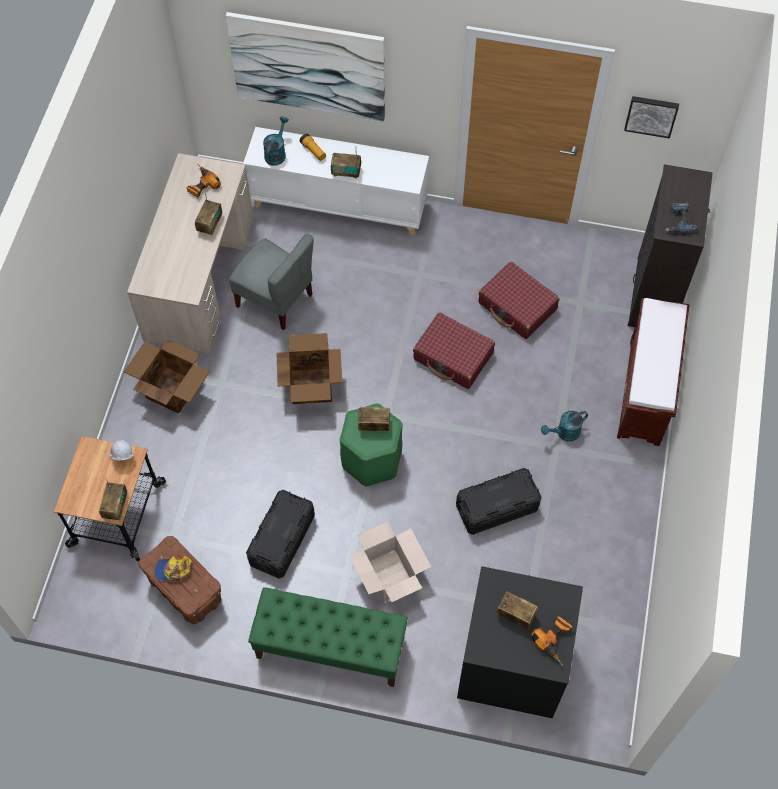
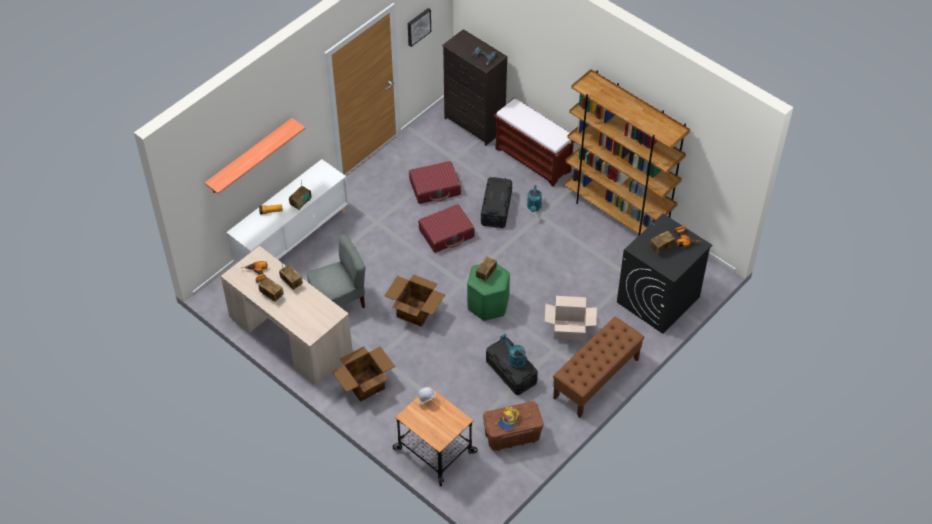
camera: 60 degrees left, 10 degrees down
radio [99,479,127,520] -> radio moved to [258,277,283,302]
picture [226,12,385,122] -> shelf [205,118,306,194]
green bench [248,587,408,687] -> brown bench [553,317,644,418]
turquoise watering can [263,116,289,166] -> turquoise watering can moved to [500,334,527,369]
black storage box [456,468,542,535] -> black storage box moved to [481,177,512,228]
none -> brown bookcase [564,69,690,236]

